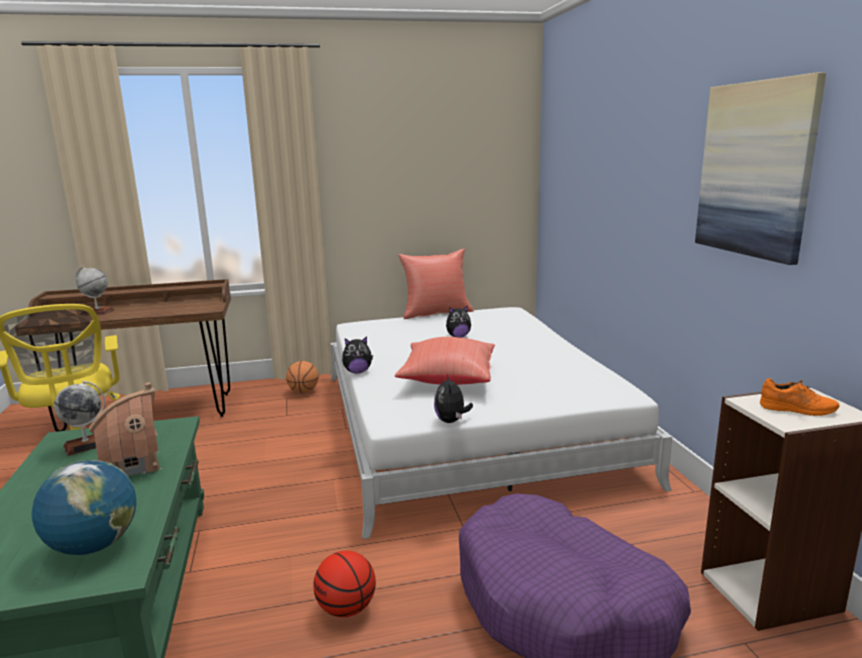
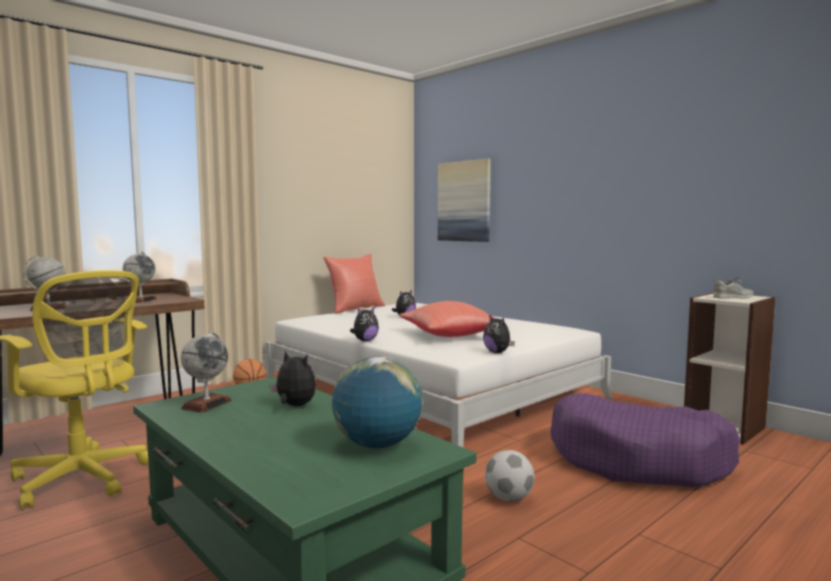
camera: 30 degrees left, 10 degrees down
toy house [89,382,162,479] -> plush toy [269,351,316,406]
basketball [313,551,376,617] -> football [485,450,535,502]
picture [695,72,826,265] -> picture moved to [438,159,491,242]
orange shoe [760,378,840,416] -> grey shoe [713,277,754,299]
none -> globe [123,252,157,303]

